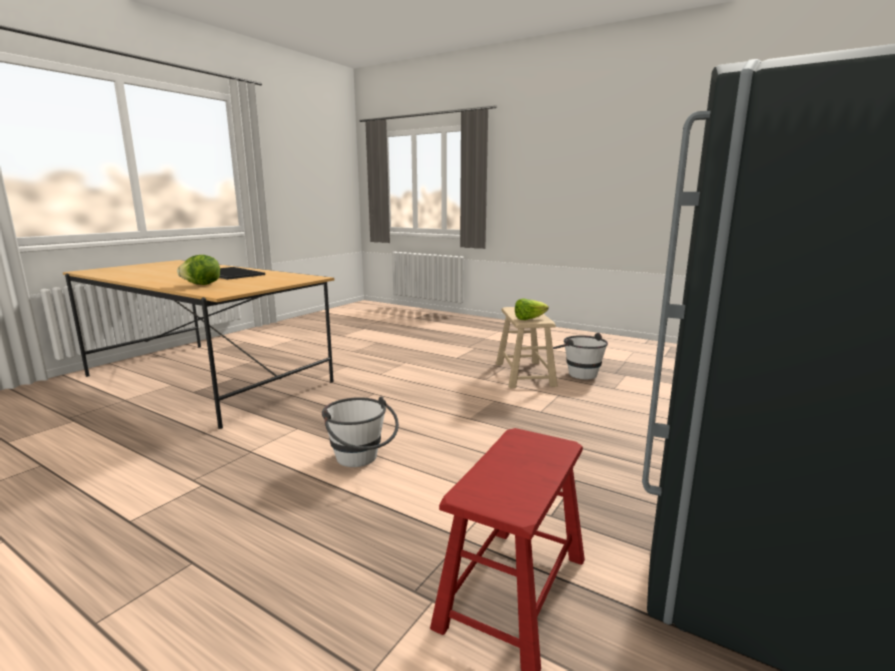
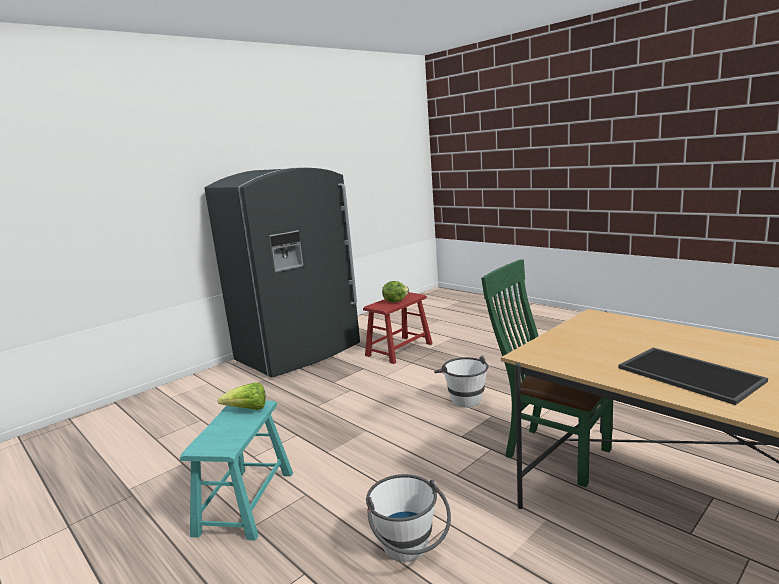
camera: 165 degrees left, 0 degrees up
lettuce [177,255,220,285] -> lettuce moved to [382,281,409,302]
beige stool [496,307,558,388] -> turquoise stool [180,401,293,540]
white bucket [553,333,608,379] -> white bucket moved to [366,474,451,562]
none -> green chair [481,259,613,487]

